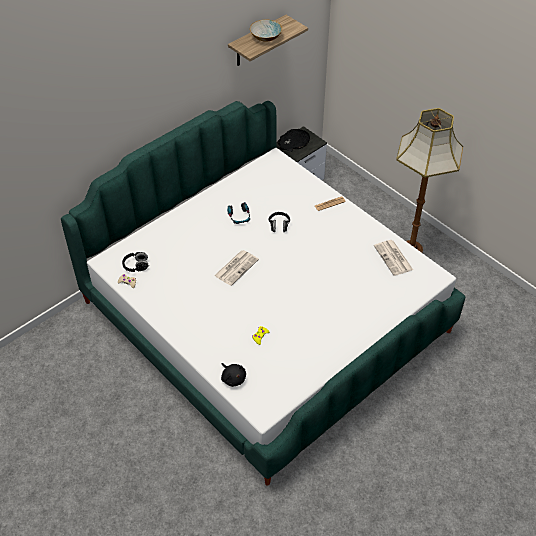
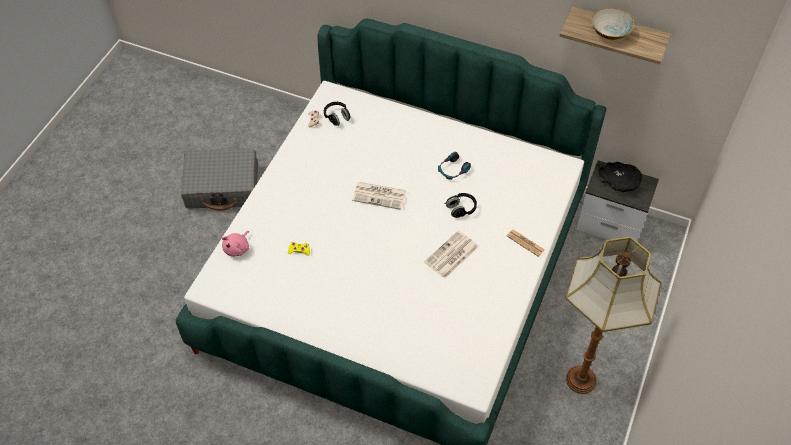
camera: 65 degrees right, 5 degrees up
black plush toy [221,363,246,387] -> pink plush toy [222,231,249,257]
newspaper [374,240,413,276] -> newspaper moved to [424,231,478,279]
none -> grey suitcase [181,149,258,211]

